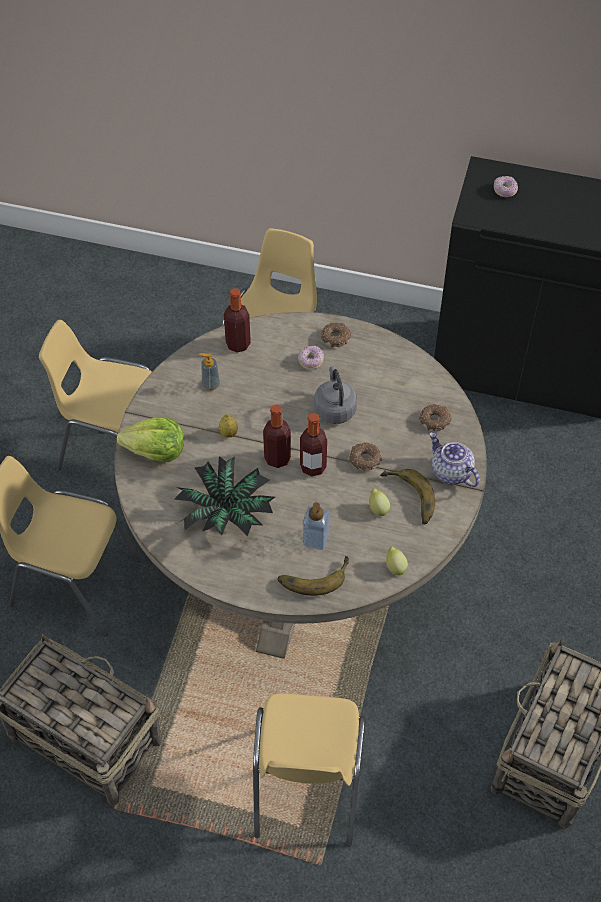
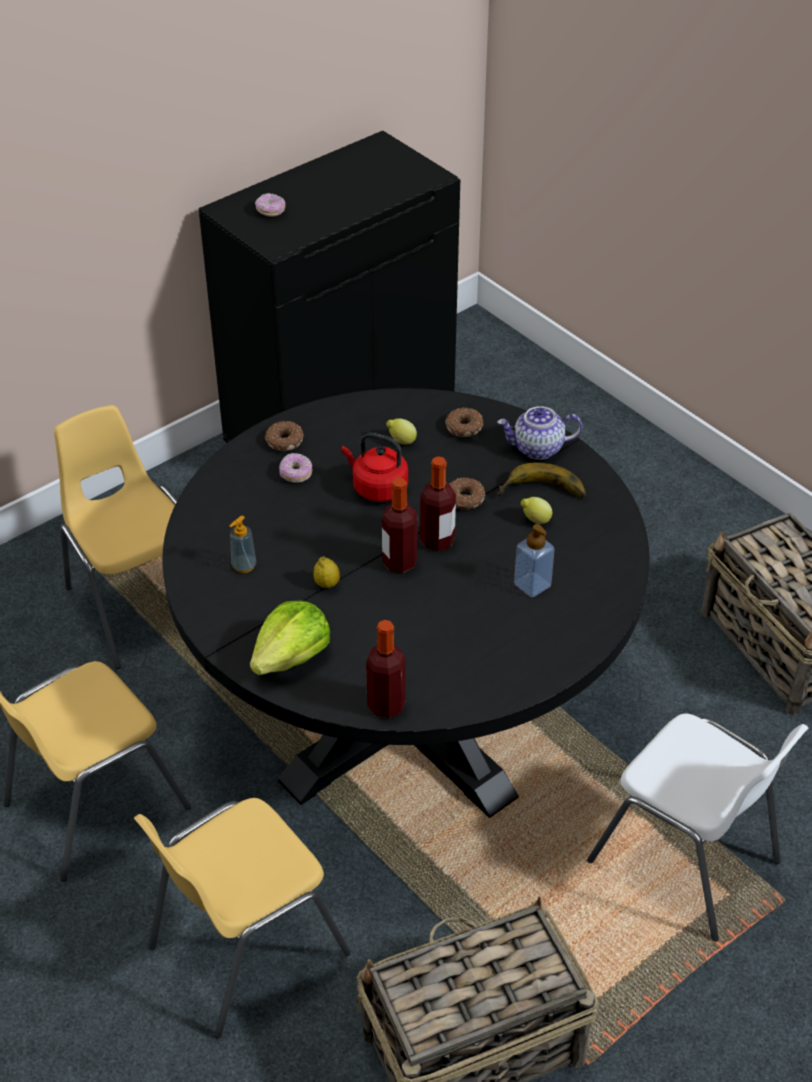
camera: 55 degrees left, 10 degrees down
beige dining table [114,312,487,659] -> black dining table [162,388,650,818]
potted plant [175,456,275,536] -> none
bottle [224,288,251,353] -> bottle moved to [366,620,405,718]
yellow chair [253,693,365,847] -> white chair [587,713,808,942]
banana [278,556,349,596] -> none
grey kettle [314,366,357,424] -> red kettle [342,433,408,502]
lemon [386,547,408,575] -> lemon moved to [386,418,417,445]

